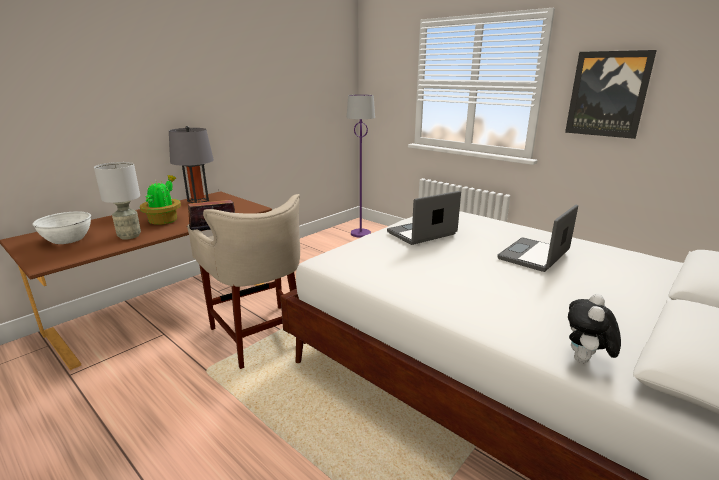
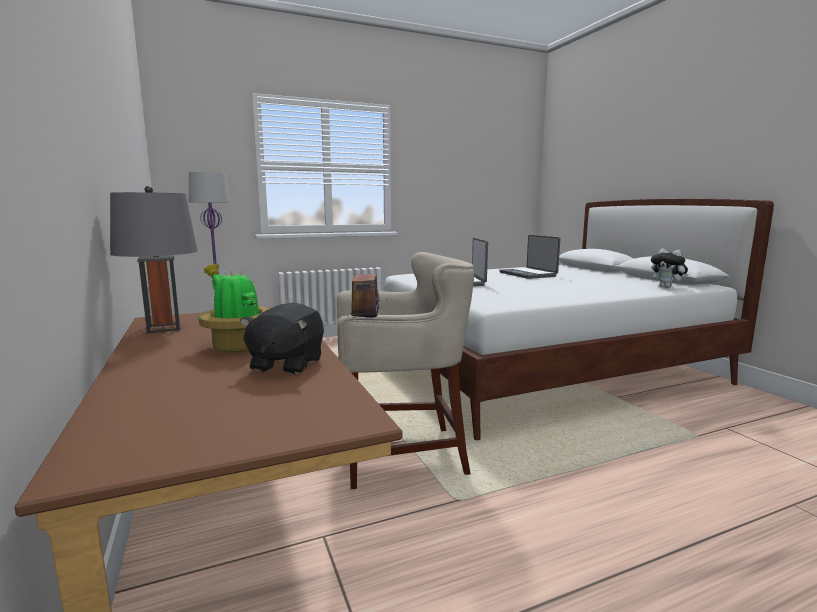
camera: 65 degrees left, 10 degrees down
white bowl [33,211,91,244] -> none
grey table lamp [94,162,141,240] -> black plush toy [240,303,324,375]
picture [565,50,657,139] -> none

